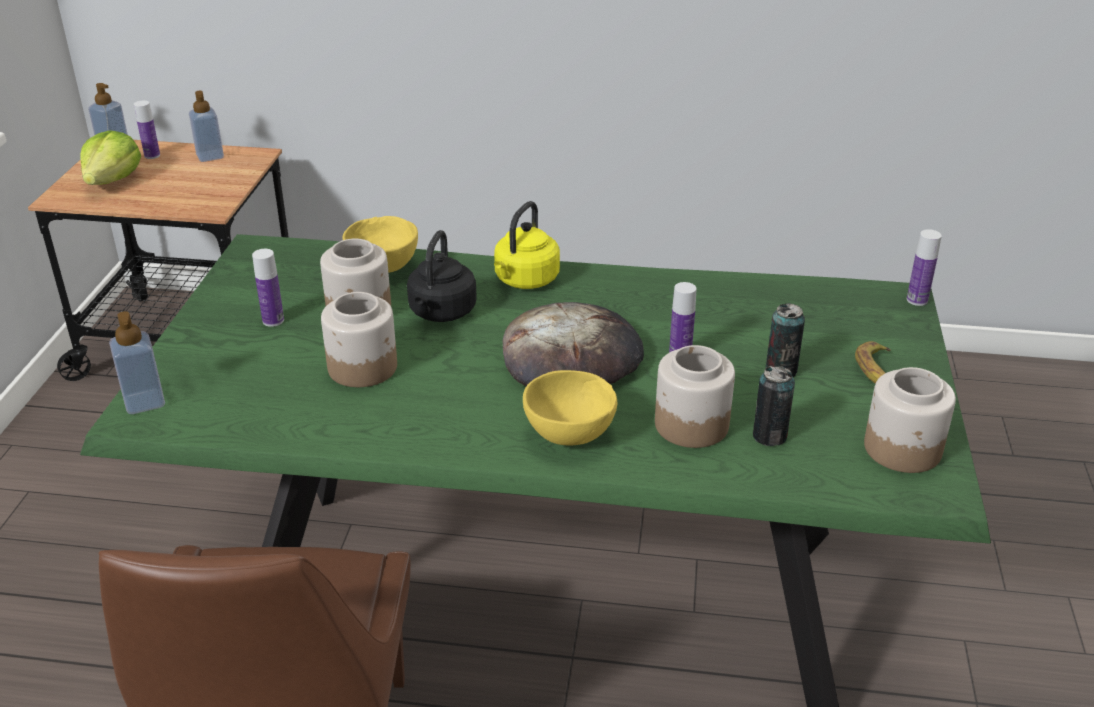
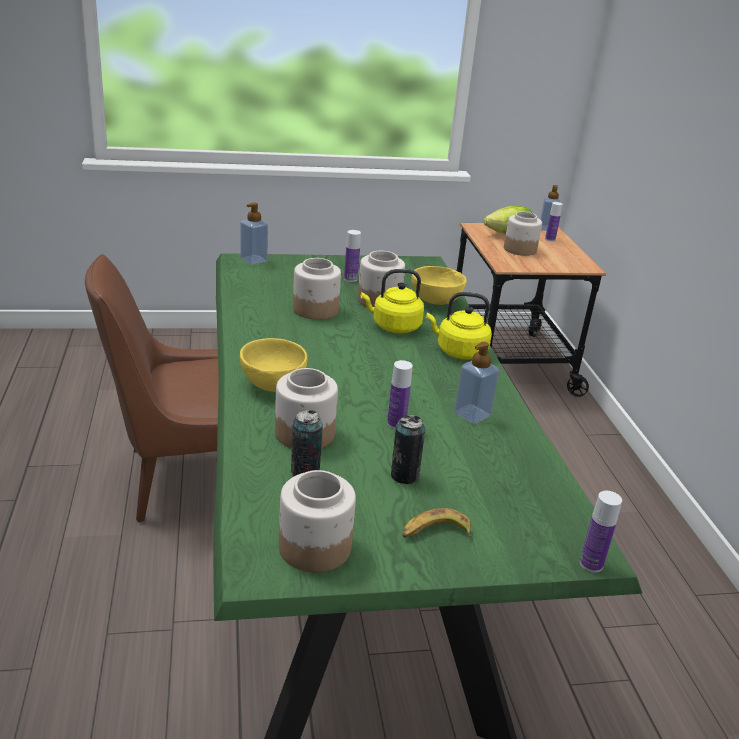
camera: 70 degrees right, 5 degrees down
soap dispenser [189,91,224,162] -> soap dispenser moved to [454,342,499,424]
black kettle [407,230,477,322] -> yellow kettle [361,269,424,333]
bread [503,302,644,386] -> none
none -> jar [504,212,542,256]

